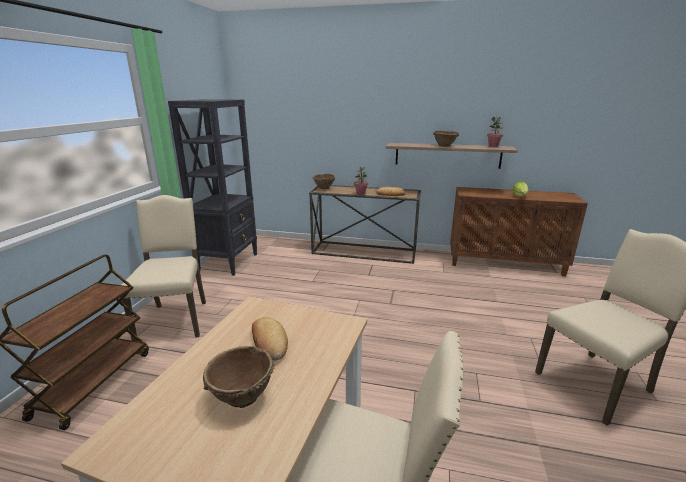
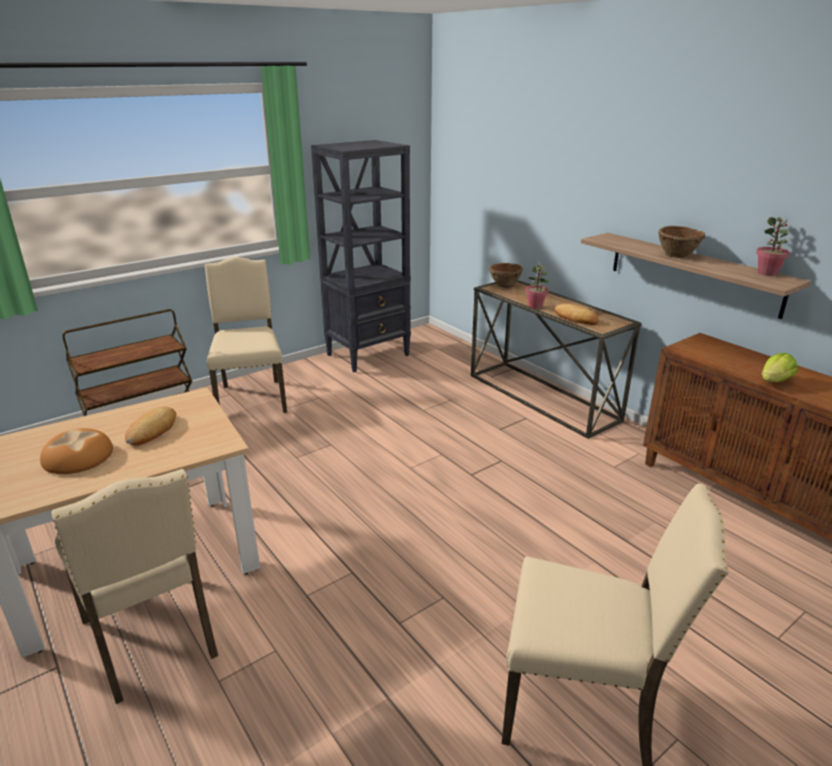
camera: 40 degrees right, 5 degrees up
beige chair [121,195,206,341] -> beige chair turned 45 degrees counterclockwise [205,257,287,413]
brown bowl [203,346,275,408] -> bread [40,428,113,474]

